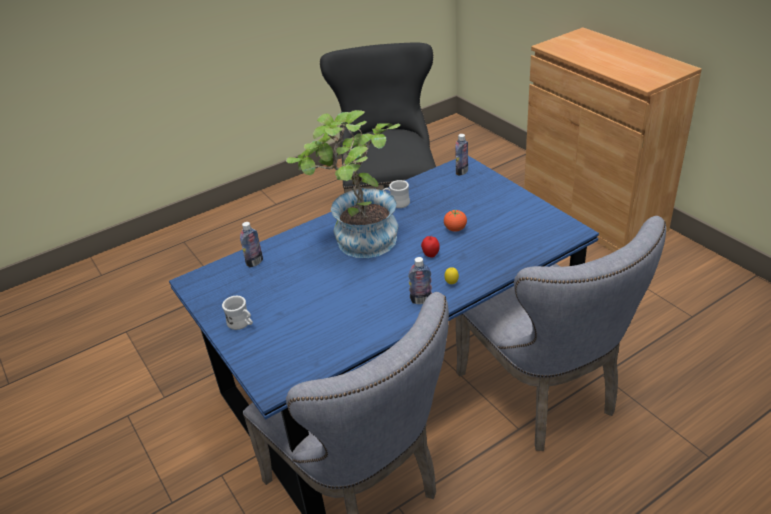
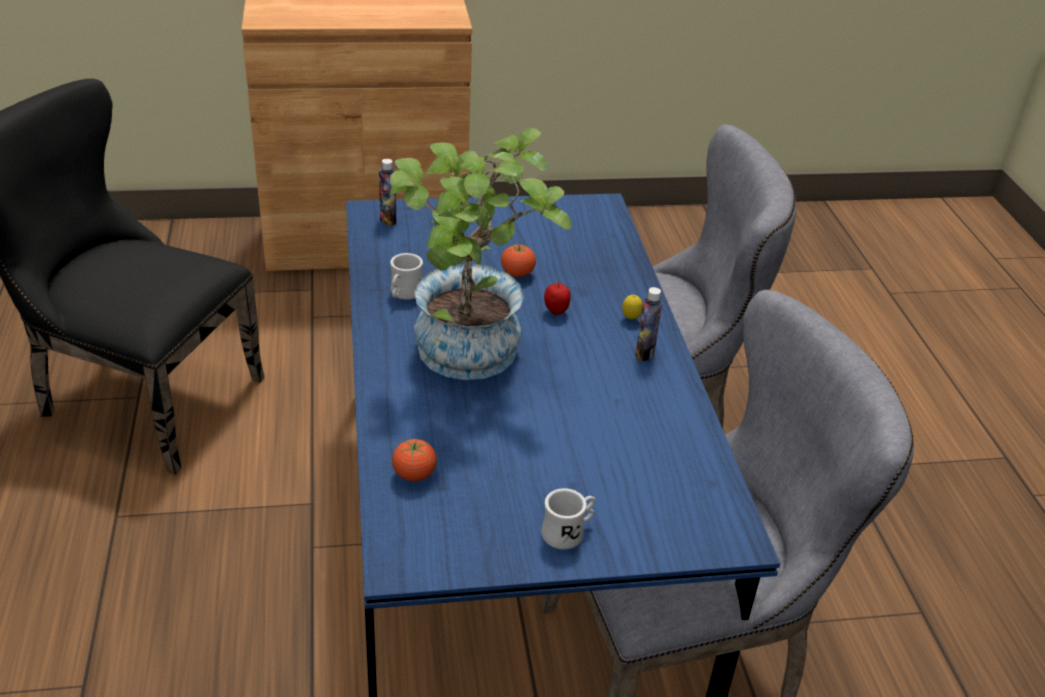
camera: 70 degrees left, 0 degrees up
bottle [240,222,263,267] -> tomato [392,439,437,481]

